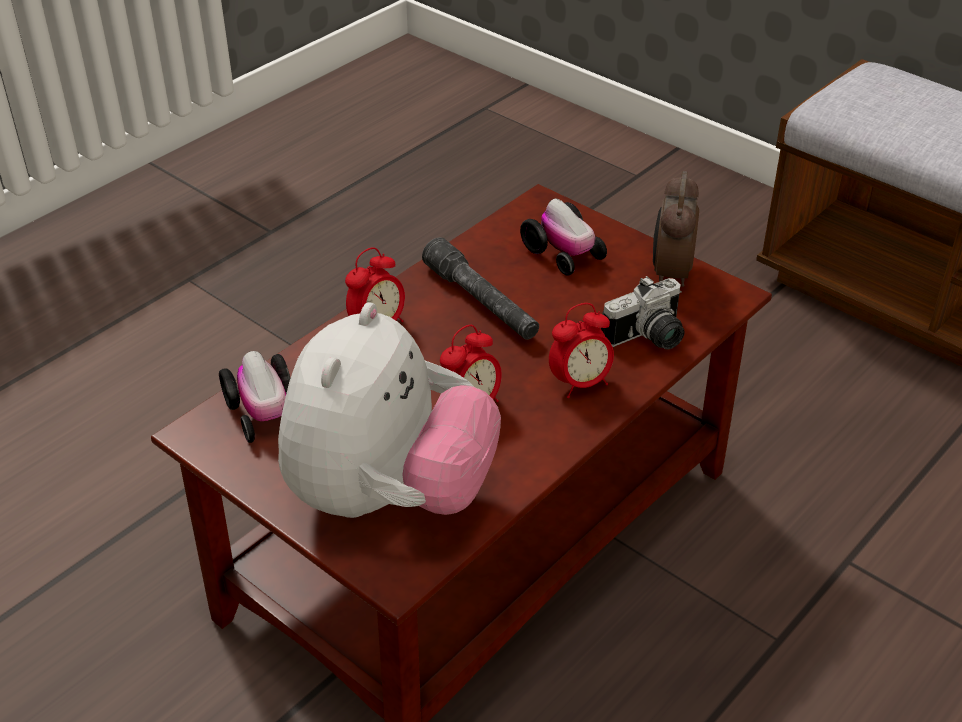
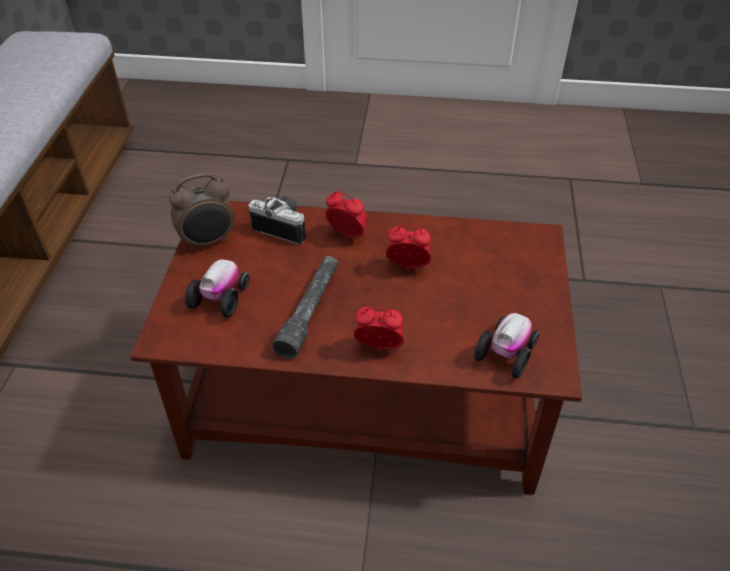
camera: 125 degrees left, 5 degrees up
plush toy [278,302,501,518] -> none

